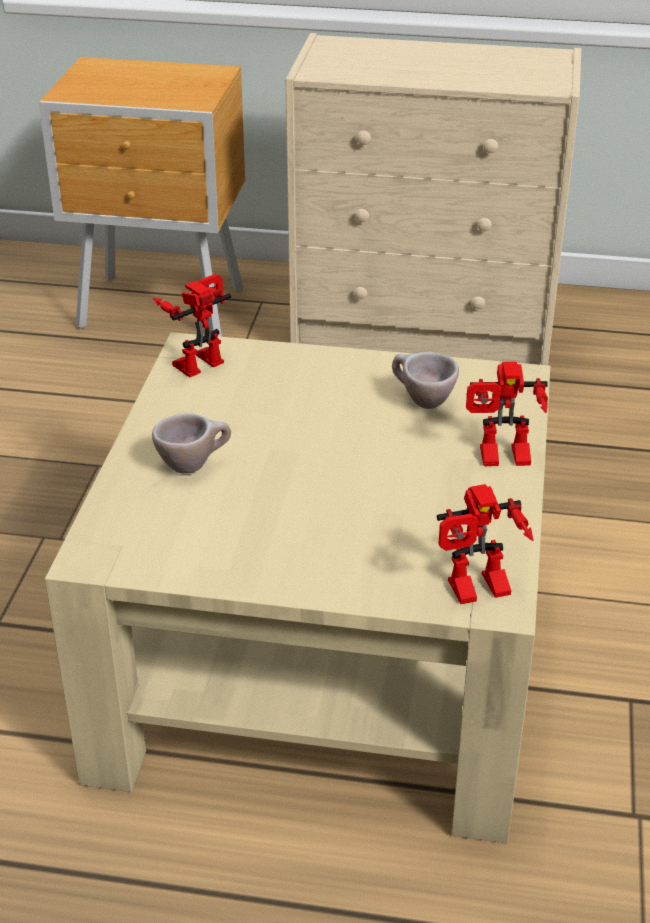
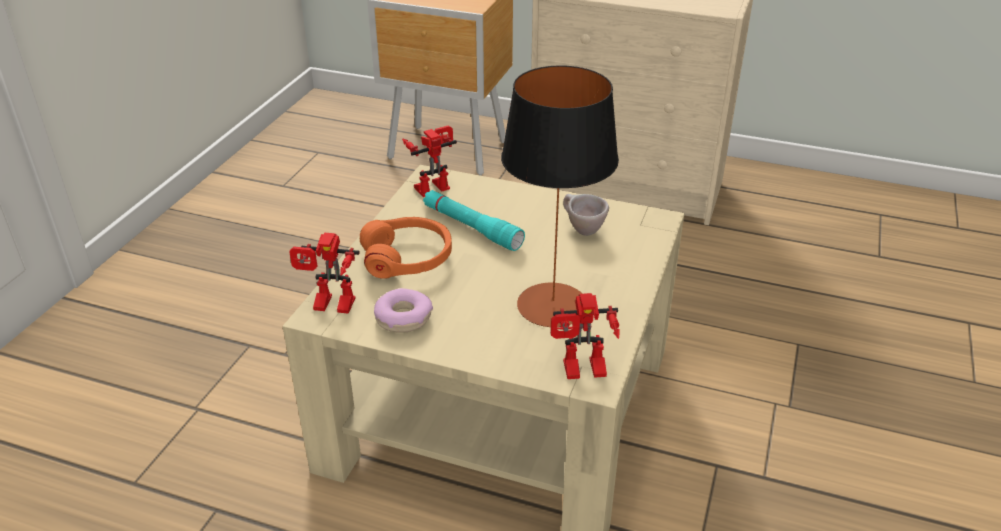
camera: 10 degrees right, 0 degrees up
beige cup [152,414,231,473] -> orange headphones [360,217,452,279]
toy robot [466,362,548,466] -> toy robot moved to [289,233,359,314]
none -> donut [374,288,433,333]
none -> turquoise flashlight [423,190,525,251]
none -> table lamp [501,65,619,327]

